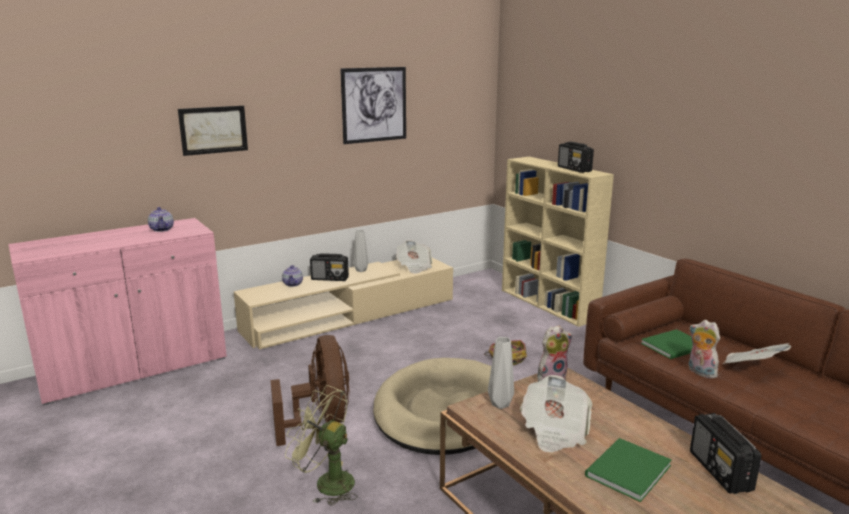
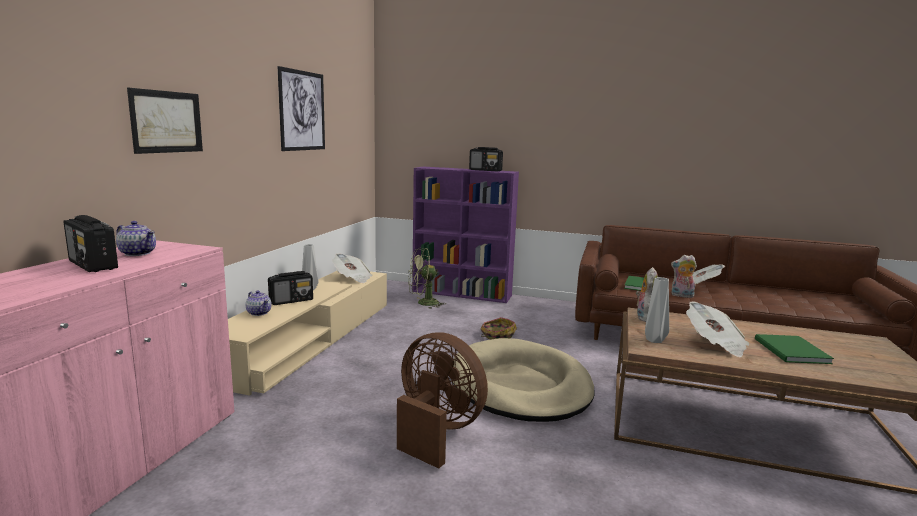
camera: 40 degrees left, 5 degrees down
green fan [285,385,358,506] -> green fan moved to [408,248,445,309]
beige bookcase [502,157,614,327] -> purple bookcase [412,167,519,303]
radio [690,413,761,494] -> radio moved to [63,215,118,272]

